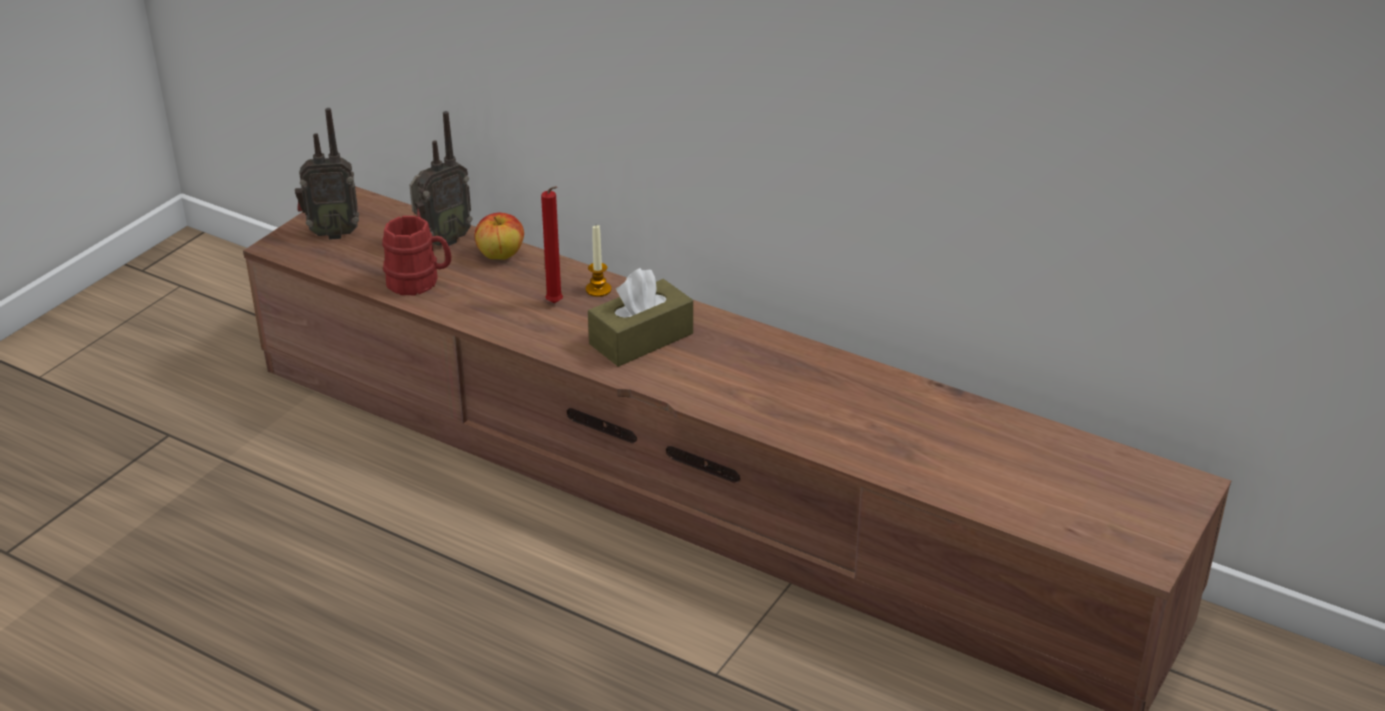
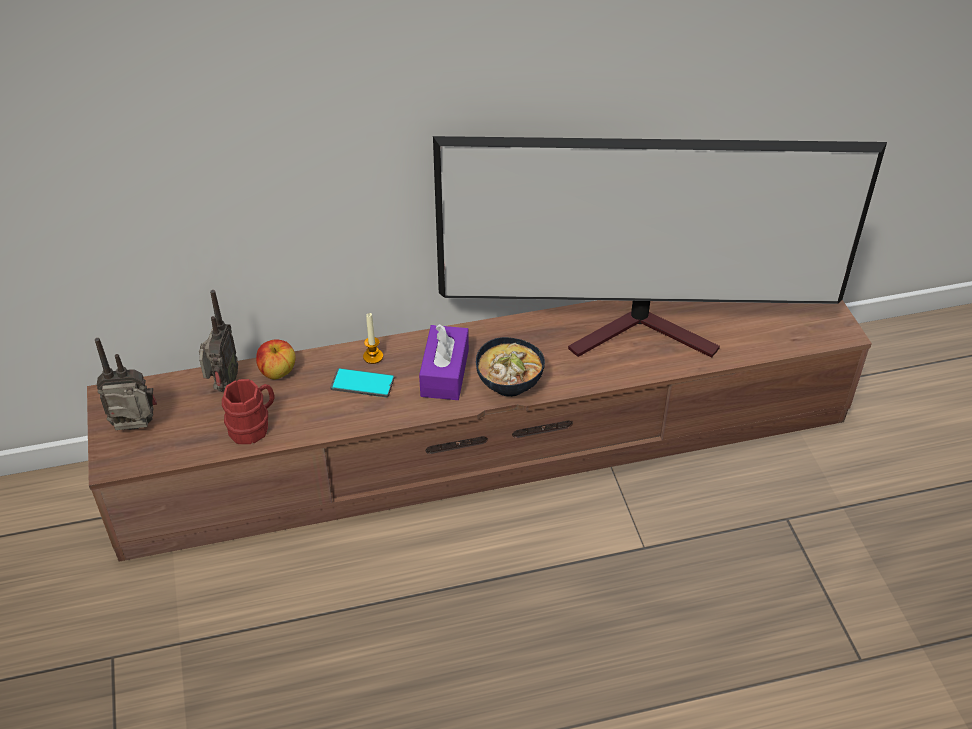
camera: 45 degrees left, 10 degrees up
radio [295,108,359,240] -> radio turned 135 degrees counterclockwise [95,338,157,430]
red candle [541,186,563,303] -> phone [330,368,395,398]
brown tissue box [588,268,693,367] -> purple tissue box [419,324,469,400]
none -> television [433,136,887,358]
none -> bowl [476,337,545,397]

